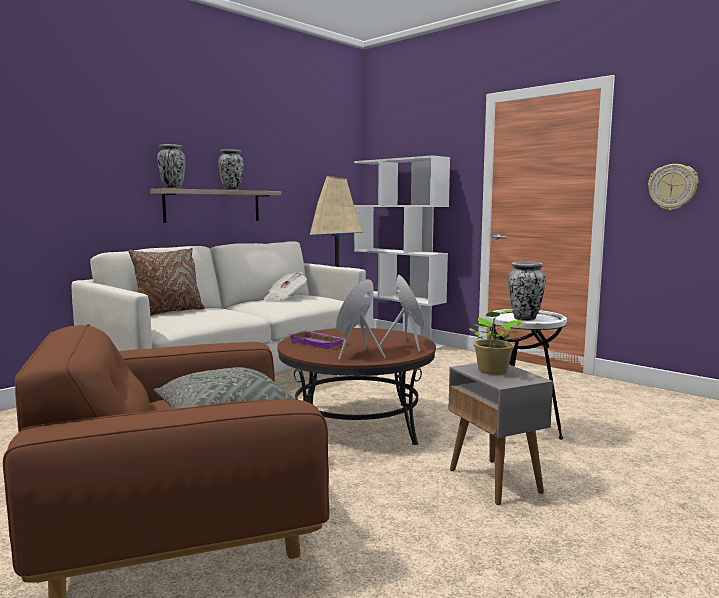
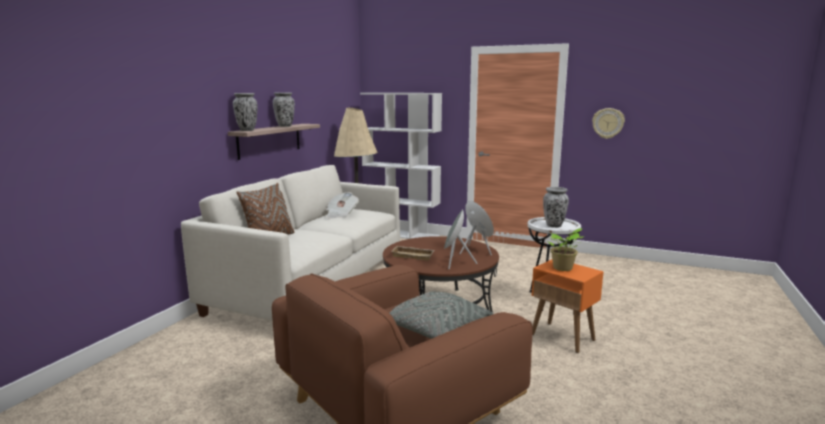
camera: 20 degrees left, 5 degrees up
purple tray [289,330,345,349] -> beige tray [392,246,435,260]
grey side table [448,363,553,505] -> orange side table [532,260,604,353]

